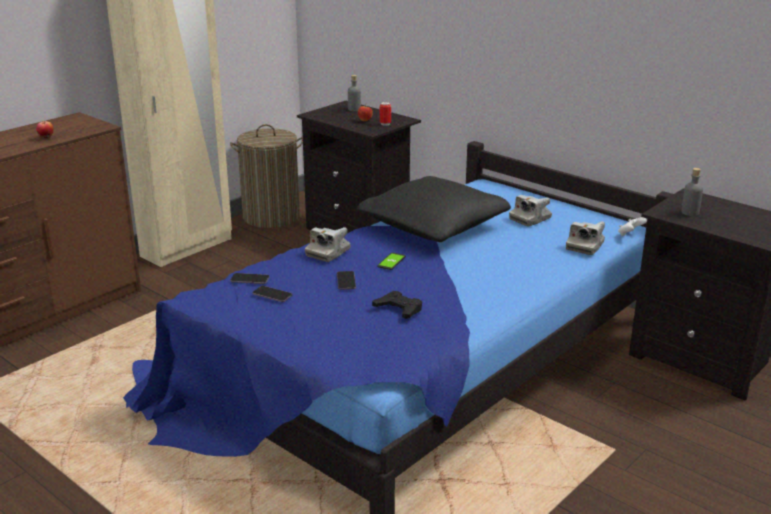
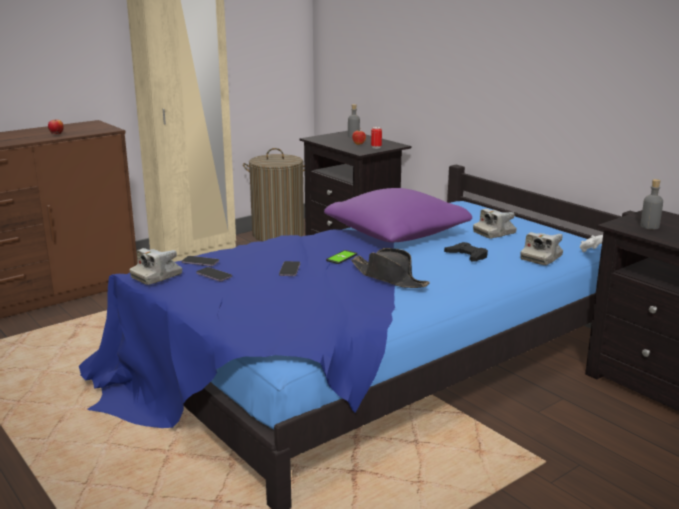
camera: 10 degrees right, 5 degrees down
camera [305,227,351,262] -> camera moved to [129,248,182,285]
black pillow [357,176,511,242] -> purple pillow [324,188,472,242]
black game controller [372,291,422,319] -> black game controller moved to [444,242,488,262]
none -> black hat [351,248,430,288]

